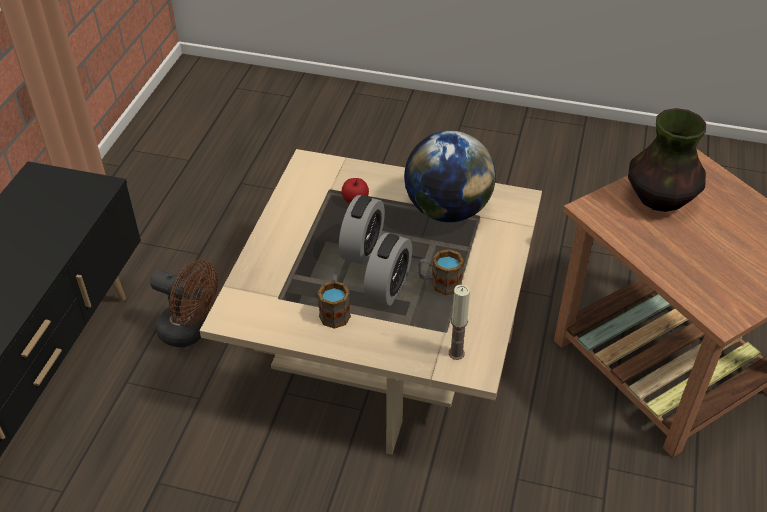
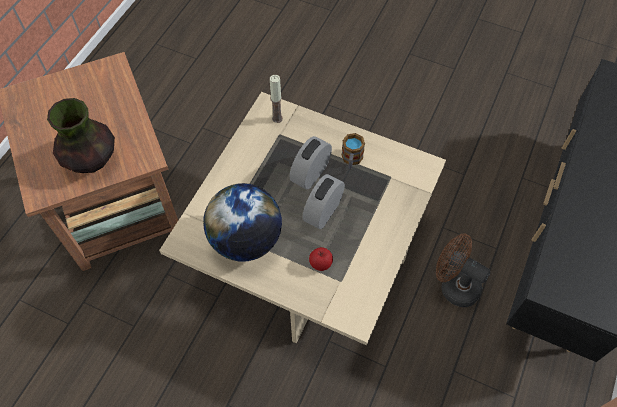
camera: 170 degrees left, 15 degrees up
mug [418,249,464,295] -> none

